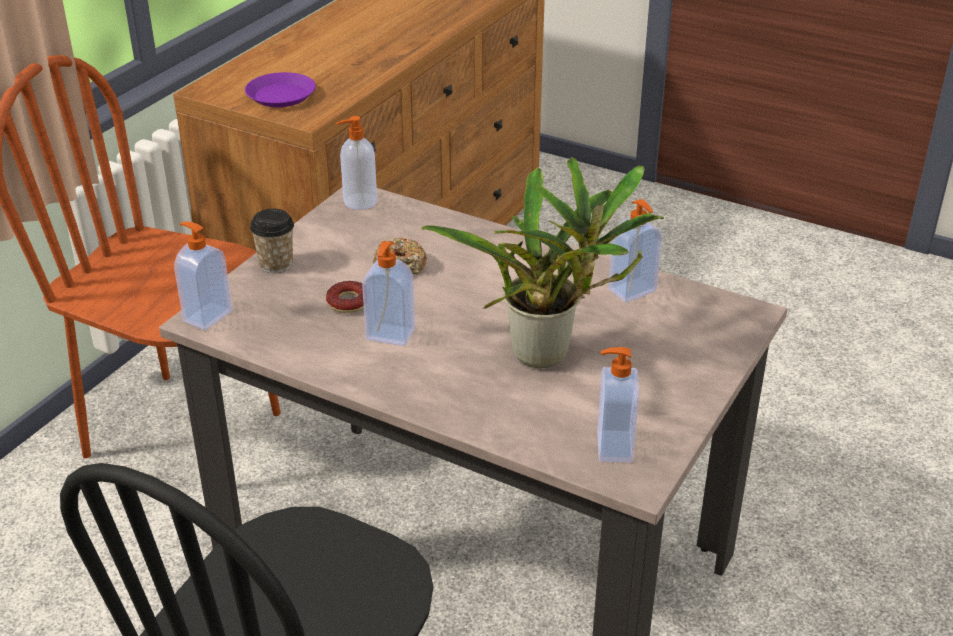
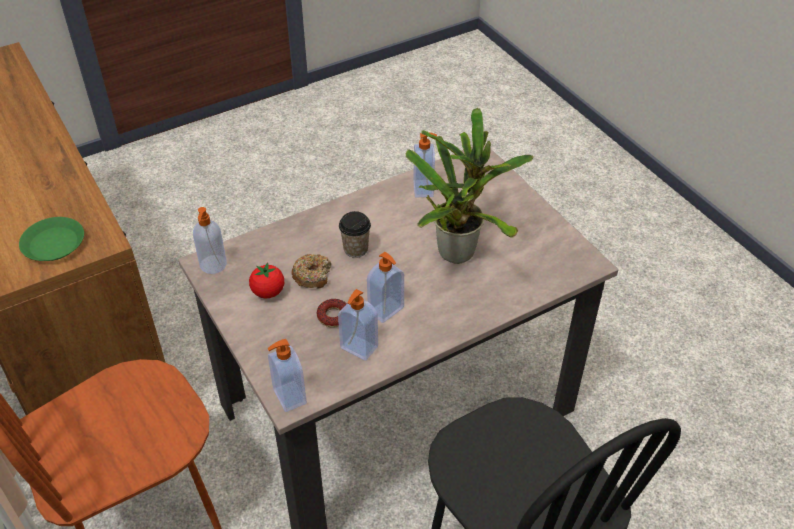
camera: 60 degrees left, 10 degrees up
purple plate [245,72,316,107] -> green plate [19,217,84,261]
cup [250,209,294,273] -> cup moved to [339,211,371,258]
soap dispenser [597,347,639,462] -> soap dispenser moved to [338,289,378,361]
none -> tomato [249,262,284,298]

